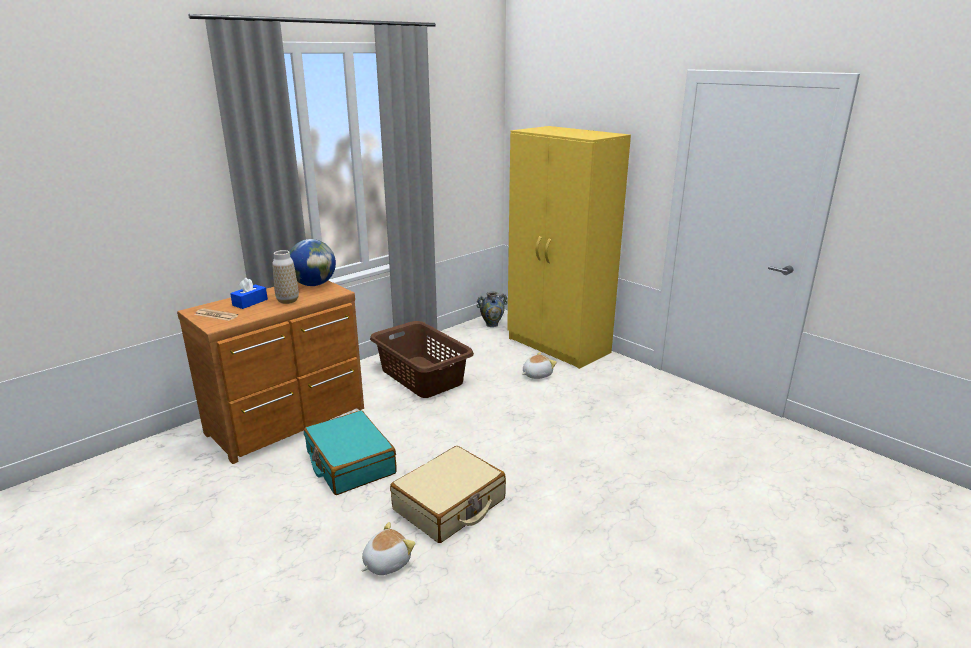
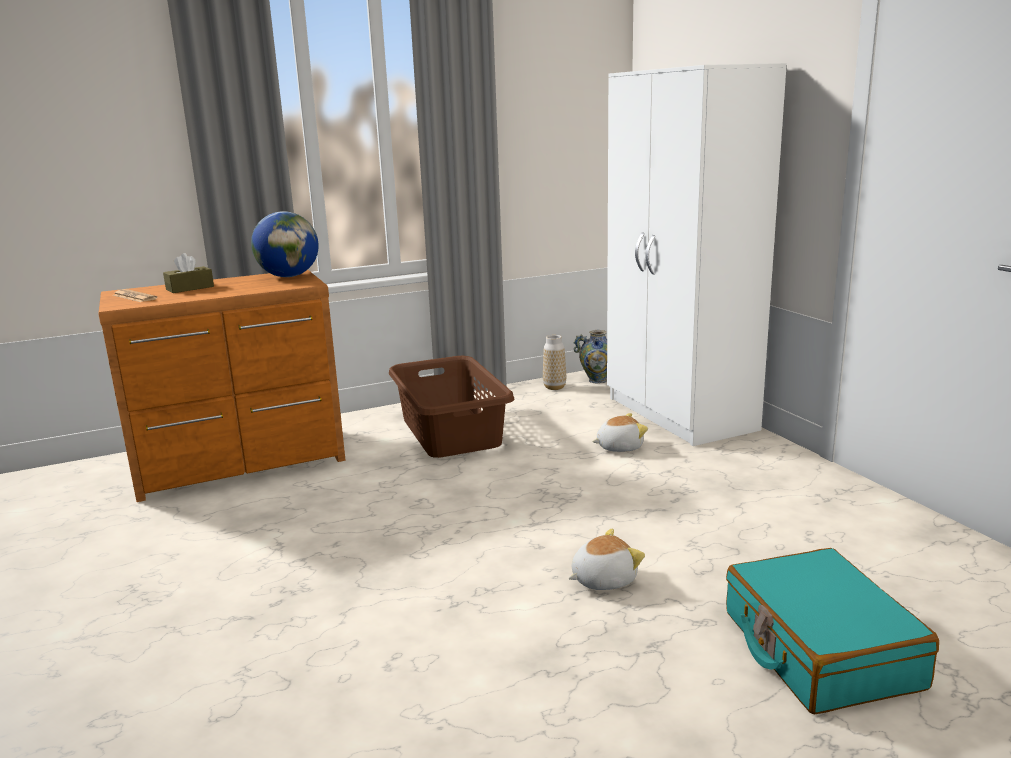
camera: 20 degrees right, 5 degrees down
blue tissue box [230,278,268,309] -> brown tissue box [163,253,214,293]
vase [272,250,299,304] -> vase moved to [543,335,566,390]
turquoise suitcase [304,410,397,495] -> turquoise suitcase moved to [726,548,939,714]
plush toy [362,522,415,575] -> plush toy moved to [568,529,645,590]
beige suitcase [390,446,506,543] -> none
yellow wardrobe [507,126,631,369] -> white wardrobe [607,63,787,446]

